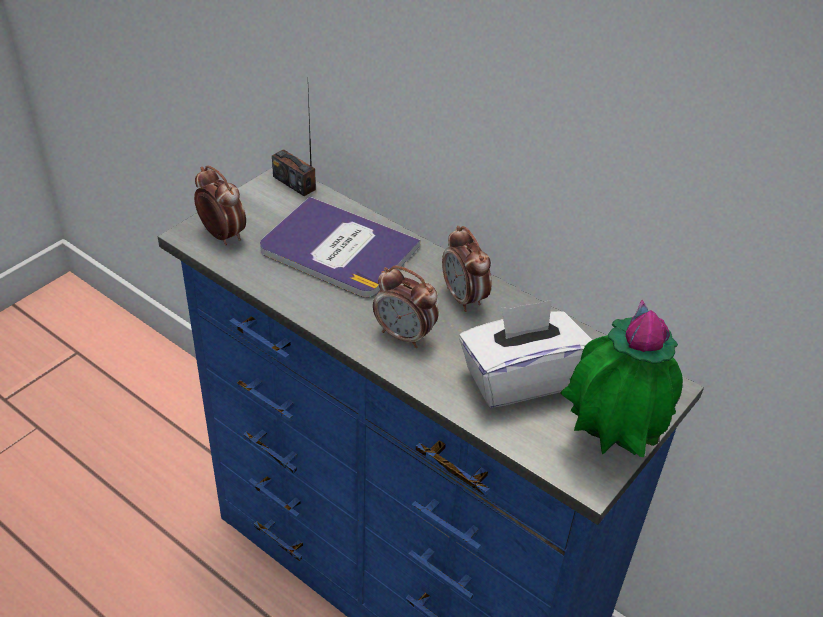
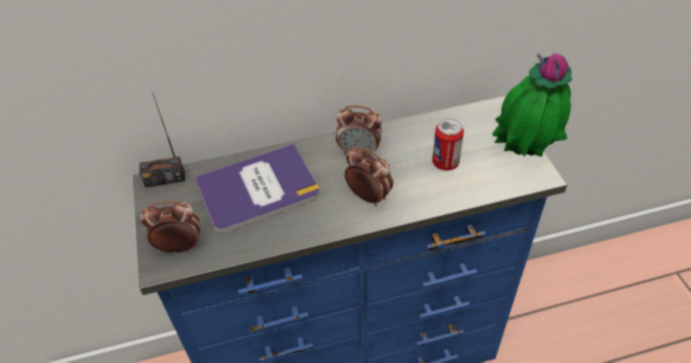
camera: 50 degrees left, 5 degrees up
alarm clock [373,266,439,348] -> alarm clock turned 120 degrees counterclockwise [344,147,393,206]
white tissue box [459,300,592,408] -> can [432,118,464,170]

